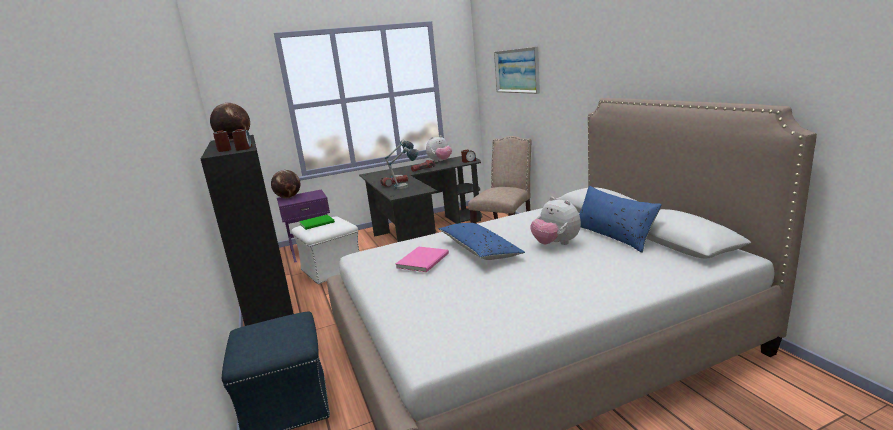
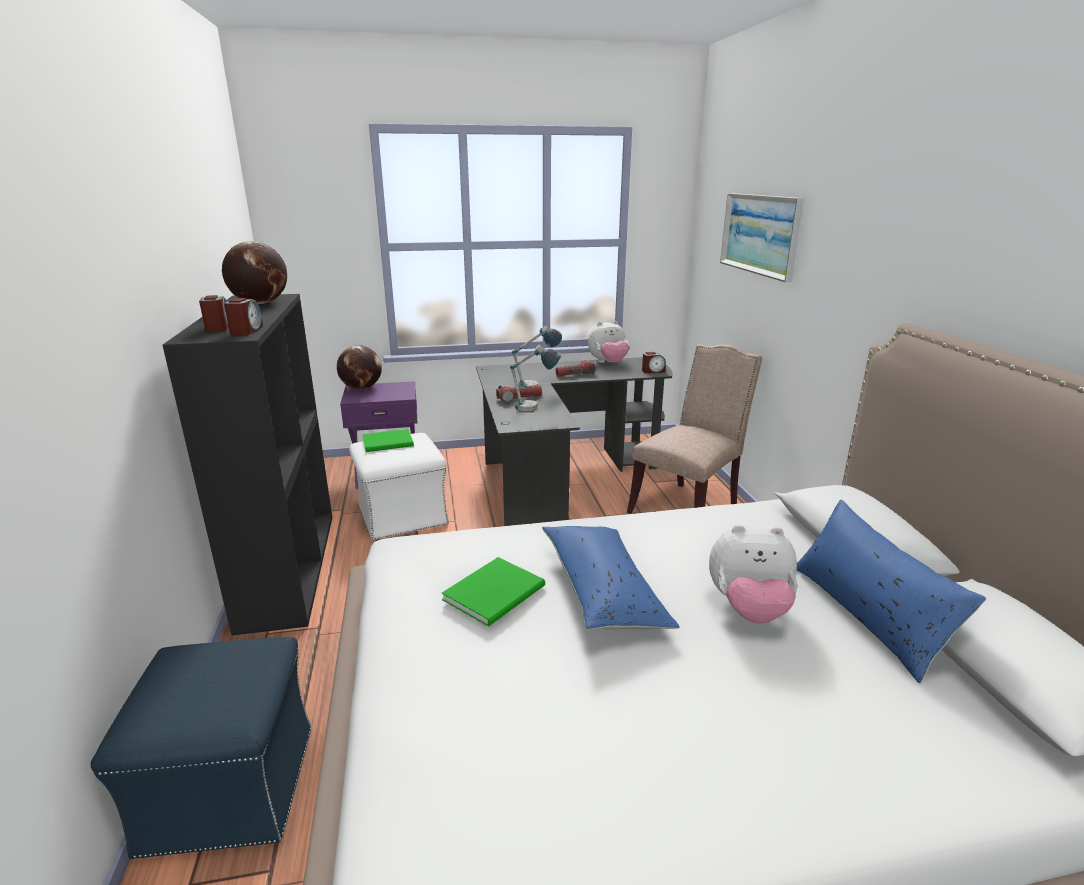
camera: 10 degrees right, 5 degrees up
pink book [396,247,449,272] -> green book [442,557,545,627]
plush toy [530,197,581,245] -> plush toy turned 60 degrees counterclockwise [709,525,798,623]

